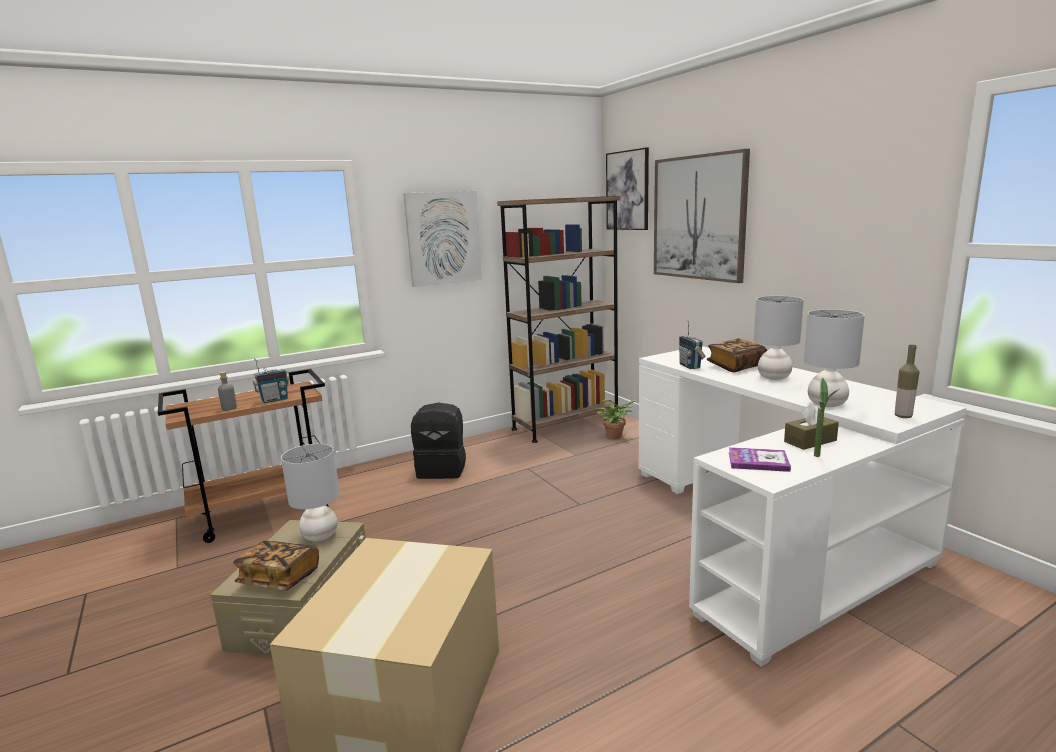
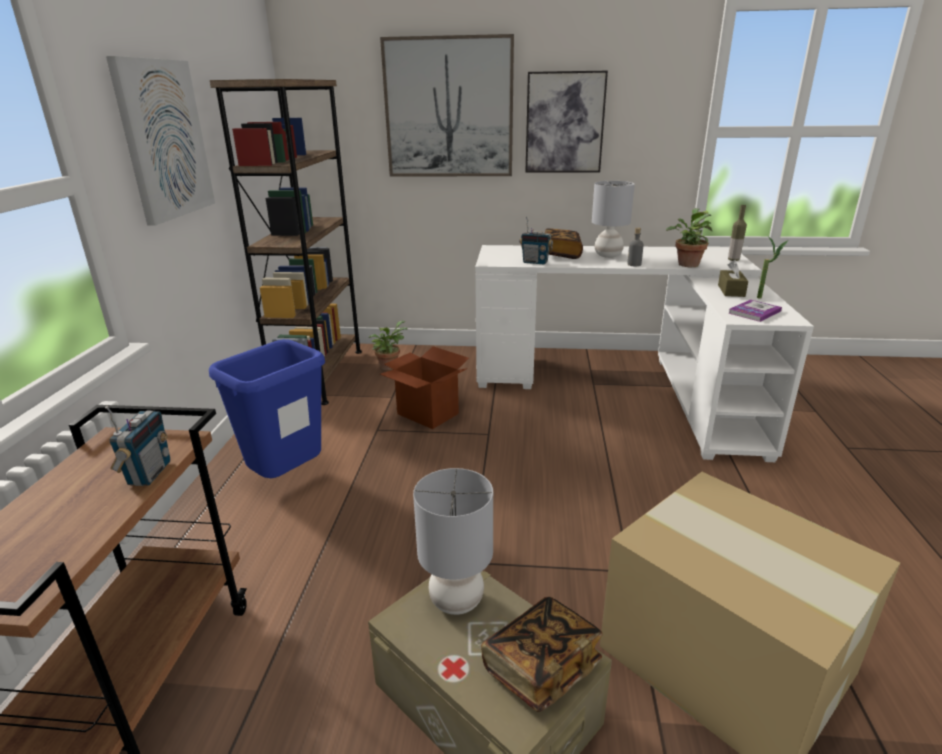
camera: 55 degrees left, 10 degrees up
grey bottle [218,372,237,411] -> grey bottle moved to [628,228,644,266]
black backpack [411,403,466,479] -> blue trash can [209,339,325,478]
picture [606,147,649,230] -> picture moved to [526,71,608,172]
grey table lamp [804,309,865,407] -> potted plant [666,208,712,267]
none -> cardboard box [380,346,469,429]

